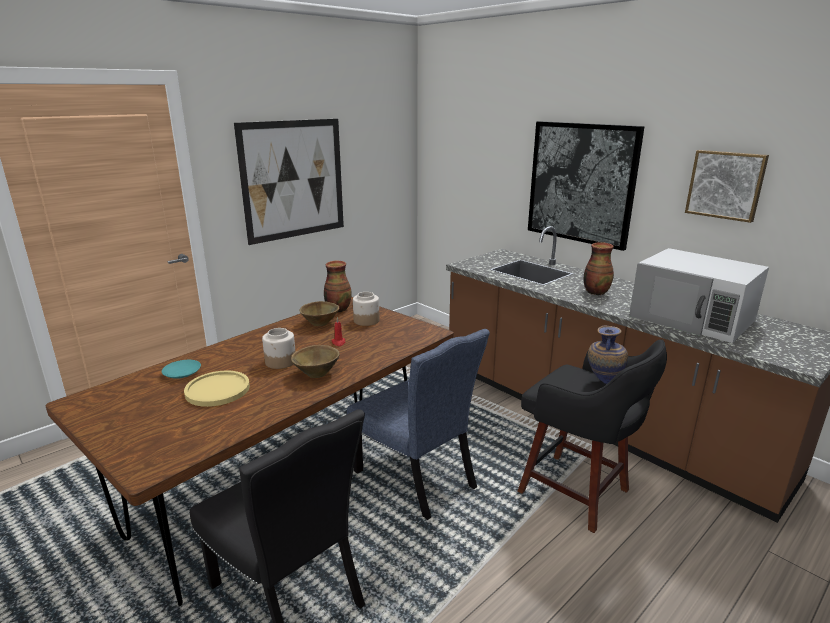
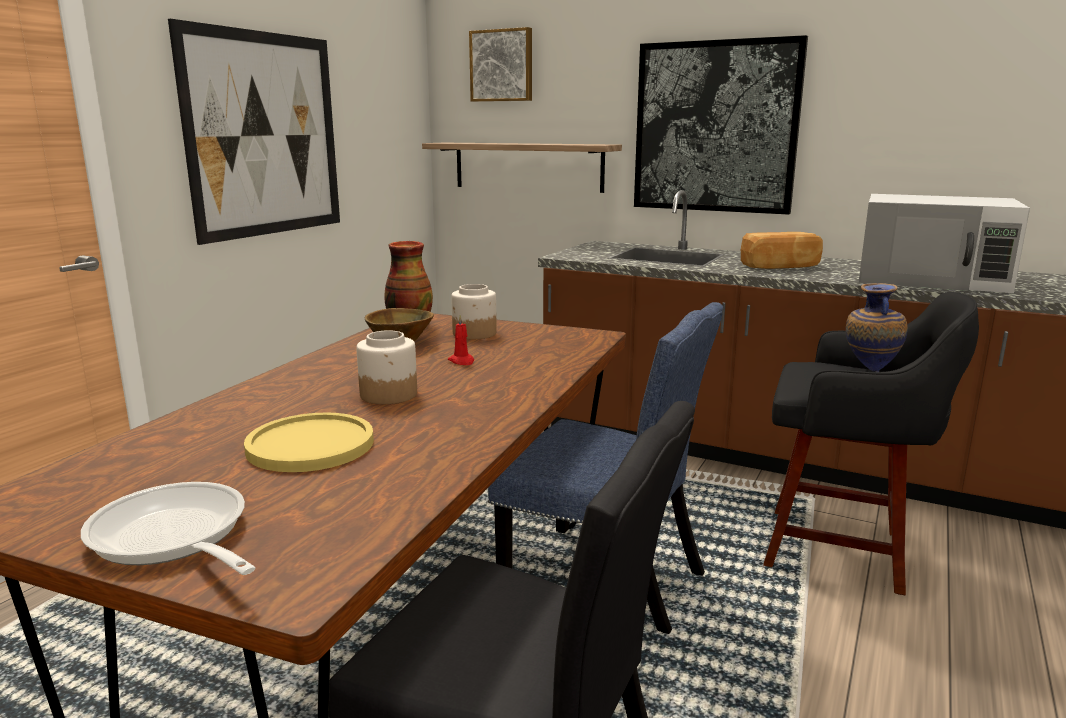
camera: 20 degrees left, 5 degrees down
turquoise plate [162,360,201,379] -> none
brown bowl [291,345,340,378] -> none
vase [584,242,614,295] -> bread [741,232,823,269]
picture [685,150,769,223] -> picture moved to [469,27,532,102]
none -> frying pan [81,482,256,575]
none -> shelf [422,143,622,193]

